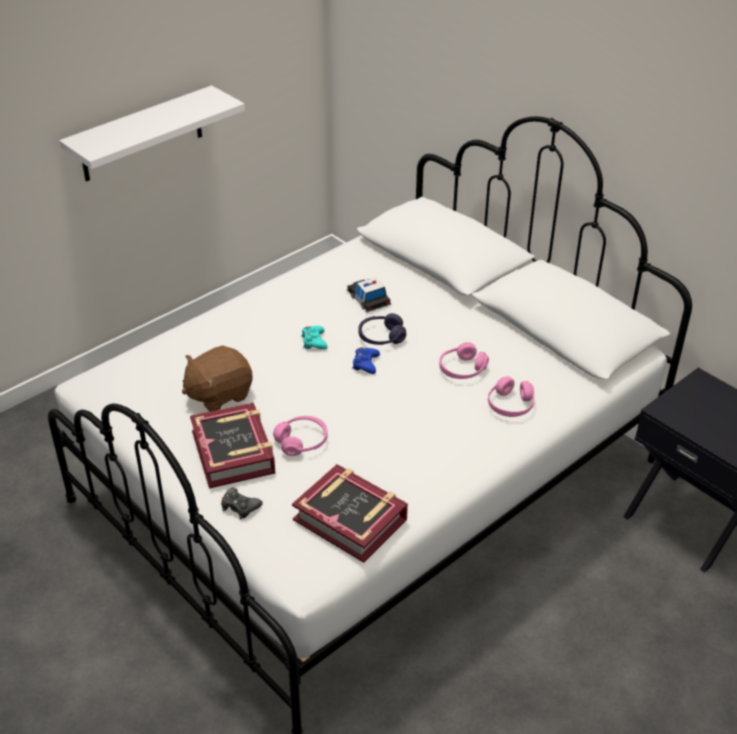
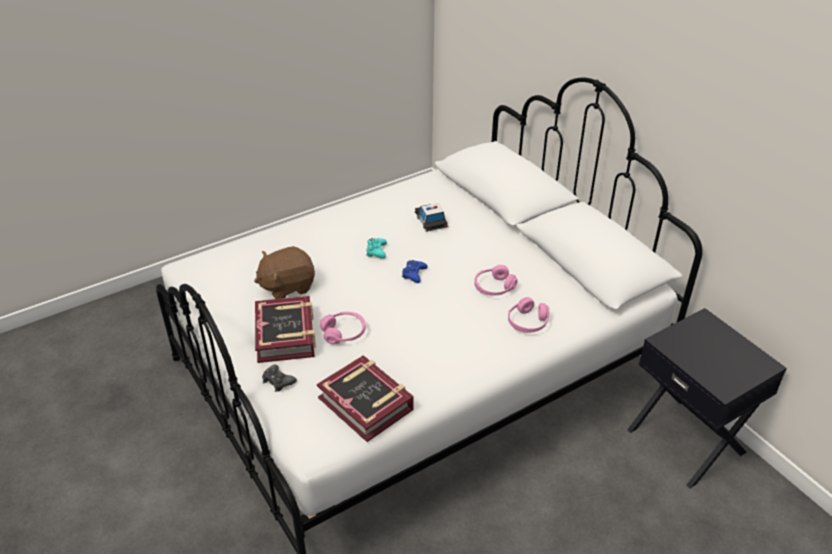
camera: 10 degrees right, 0 degrees up
white shelf [59,85,245,181] -> none
purple headphones [359,313,406,345] -> none

